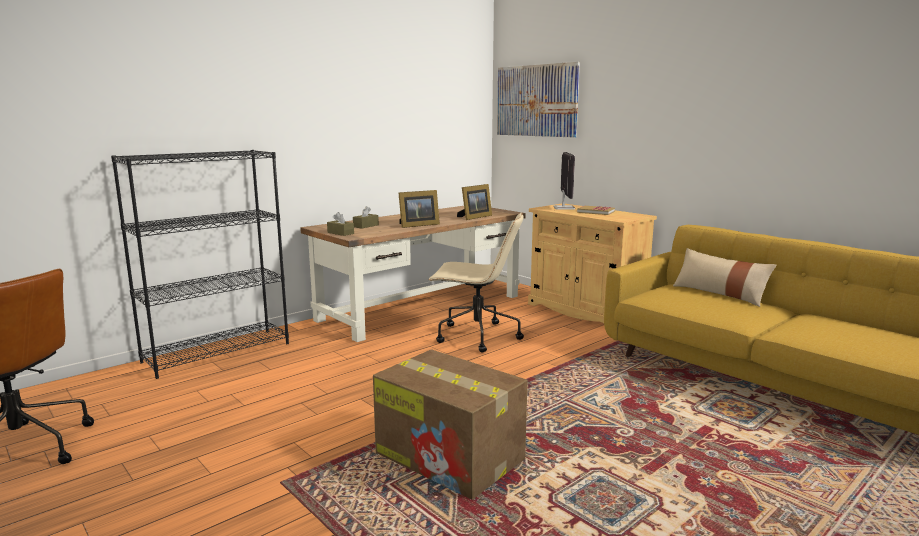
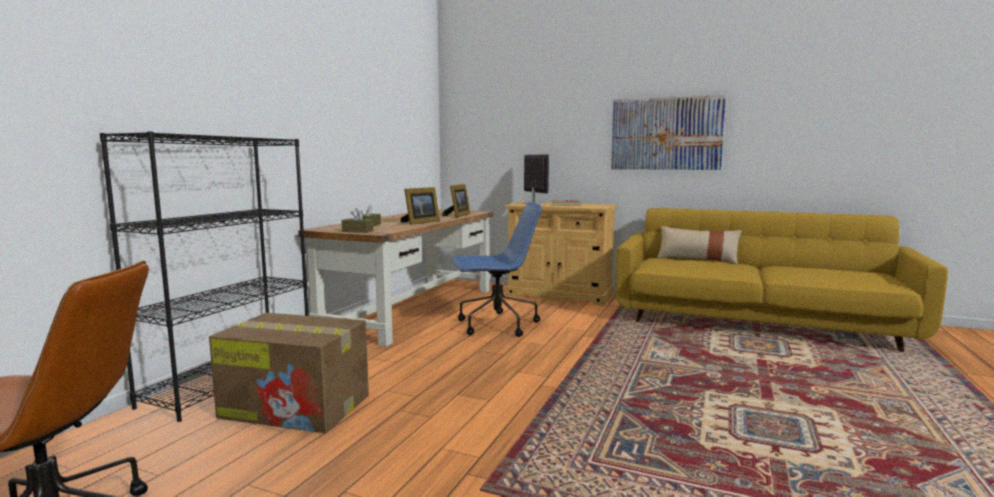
camera: 25 degrees left, 5 degrees down
cardboard box [373,349,528,499] -> cardboard box moved to [209,313,369,433]
beige office chair [428,213,524,353] -> blue office chair [451,202,542,337]
picture [497,62,580,138] -> picture moved to [611,95,726,170]

